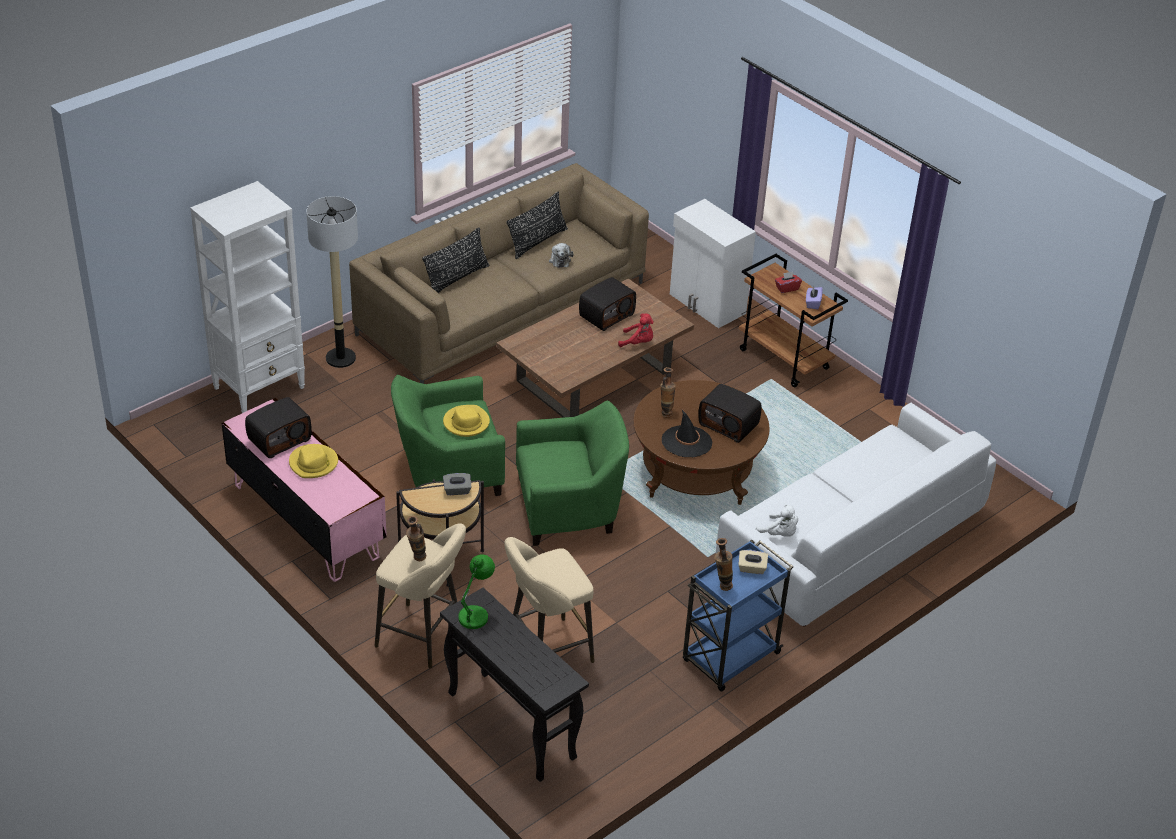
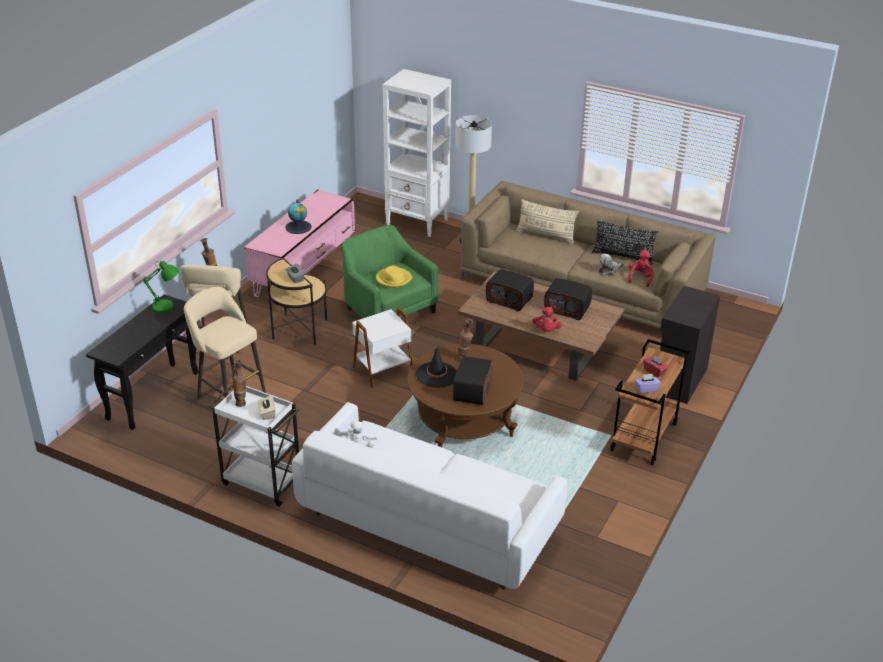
camera: 70 degrees right, 5 degrees down
radio [245,397,312,458] -> radio moved to [486,269,534,311]
yellow hat [289,444,338,478] -> globe [285,200,312,234]
black pillow [422,227,490,293] -> beige pillow [516,199,579,244]
green armchair [516,400,629,546] -> white side table [352,307,412,388]
white cabinet [670,199,756,328] -> black cabinet [660,285,720,404]
blue cart [683,540,793,692] -> white cart [209,385,299,507]
none -> red plush toy [628,250,654,287]

